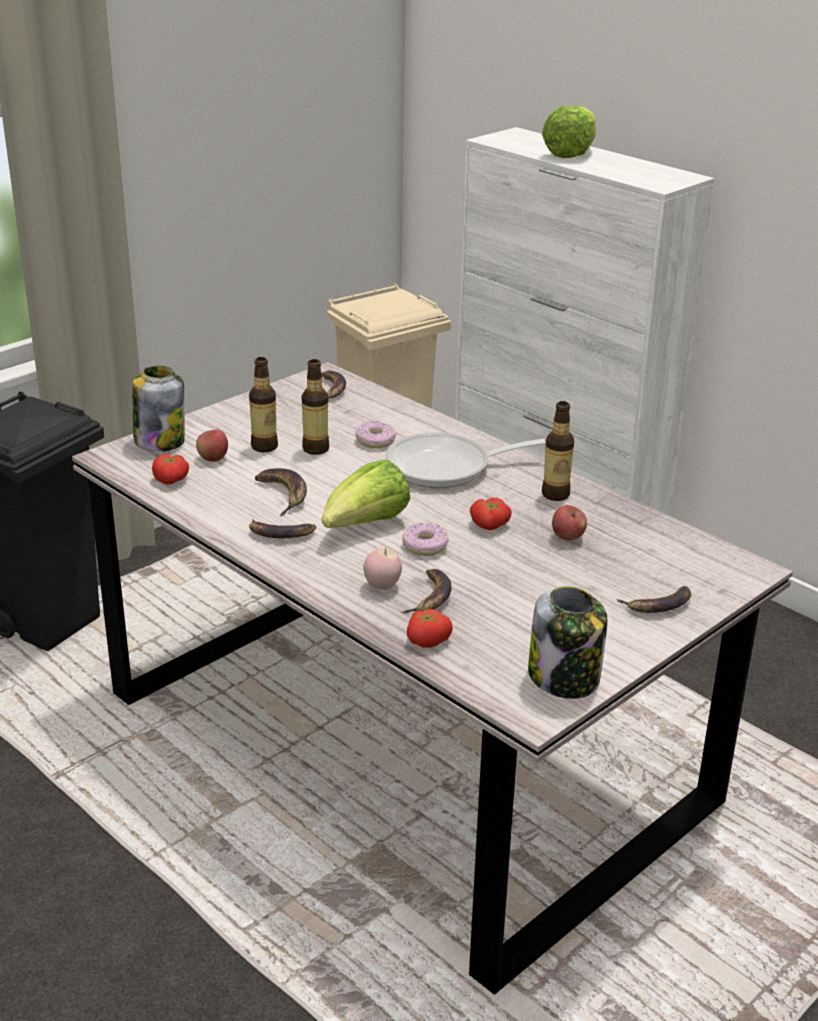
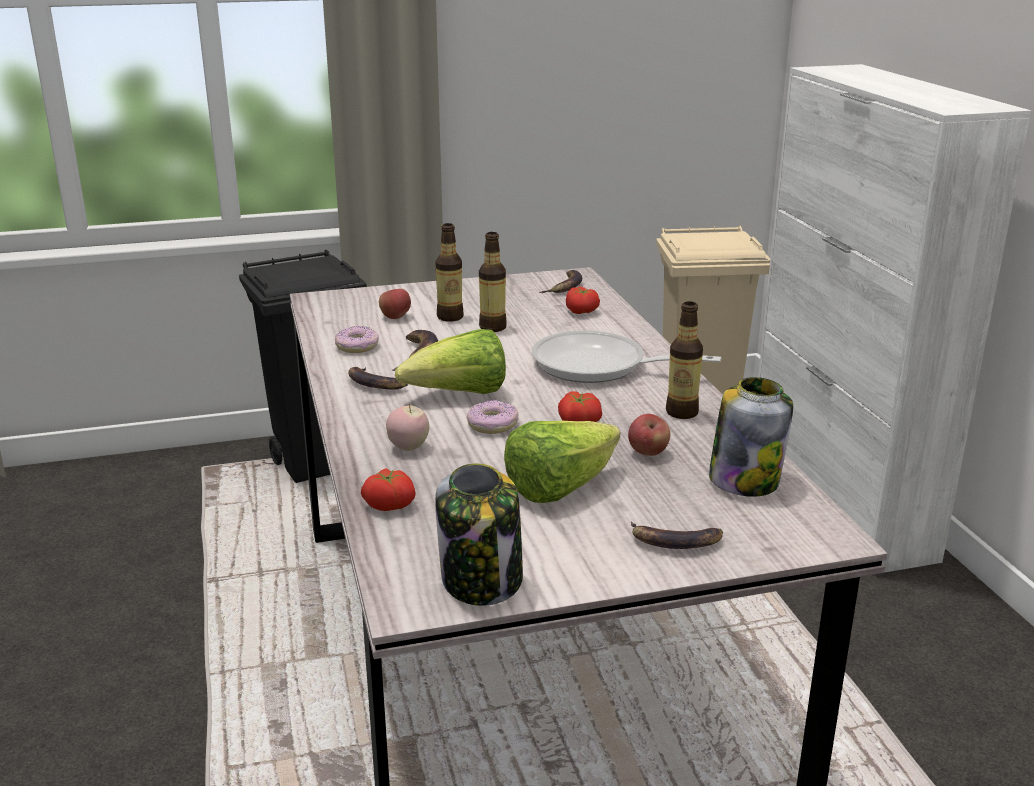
camera: 30 degrees right, 5 degrees down
jar [133,366,185,452] -> jar moved to [709,377,793,497]
tomato [152,454,189,485] -> tomato moved to [566,287,600,314]
donut [355,421,396,448] -> donut moved to [335,326,379,353]
banana [402,569,452,614] -> none
lettuce [542,106,596,158] -> lettuce moved to [504,421,620,503]

